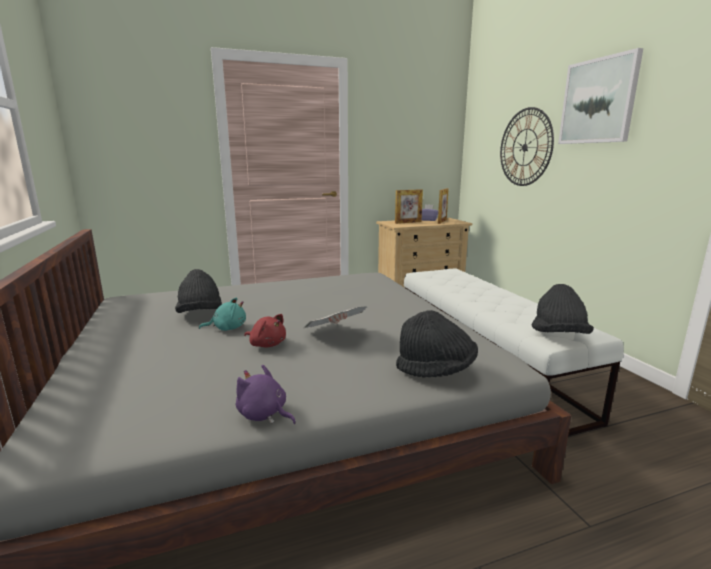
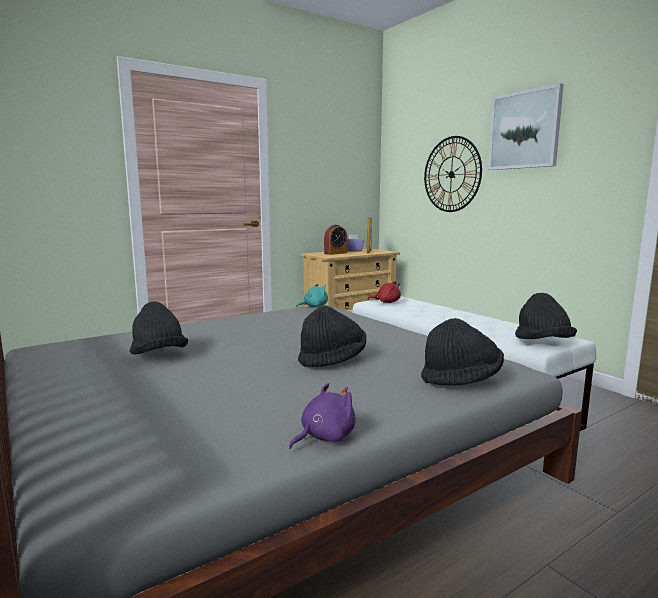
camera: 15 degrees left, 5 degrees down
turquoise plush toy [199,297,246,331] -> turquoise plush toy moved to [296,284,328,307]
purple plush toy [236,365,296,424] -> purple plush toy turned 120 degrees clockwise [289,383,355,449]
red plush toy [244,314,286,347] -> red plush toy moved to [368,281,401,303]
newspaper [304,307,367,328] -> black hat [298,306,366,367]
picture frame [395,189,423,224] -> alarm clock [324,225,348,255]

